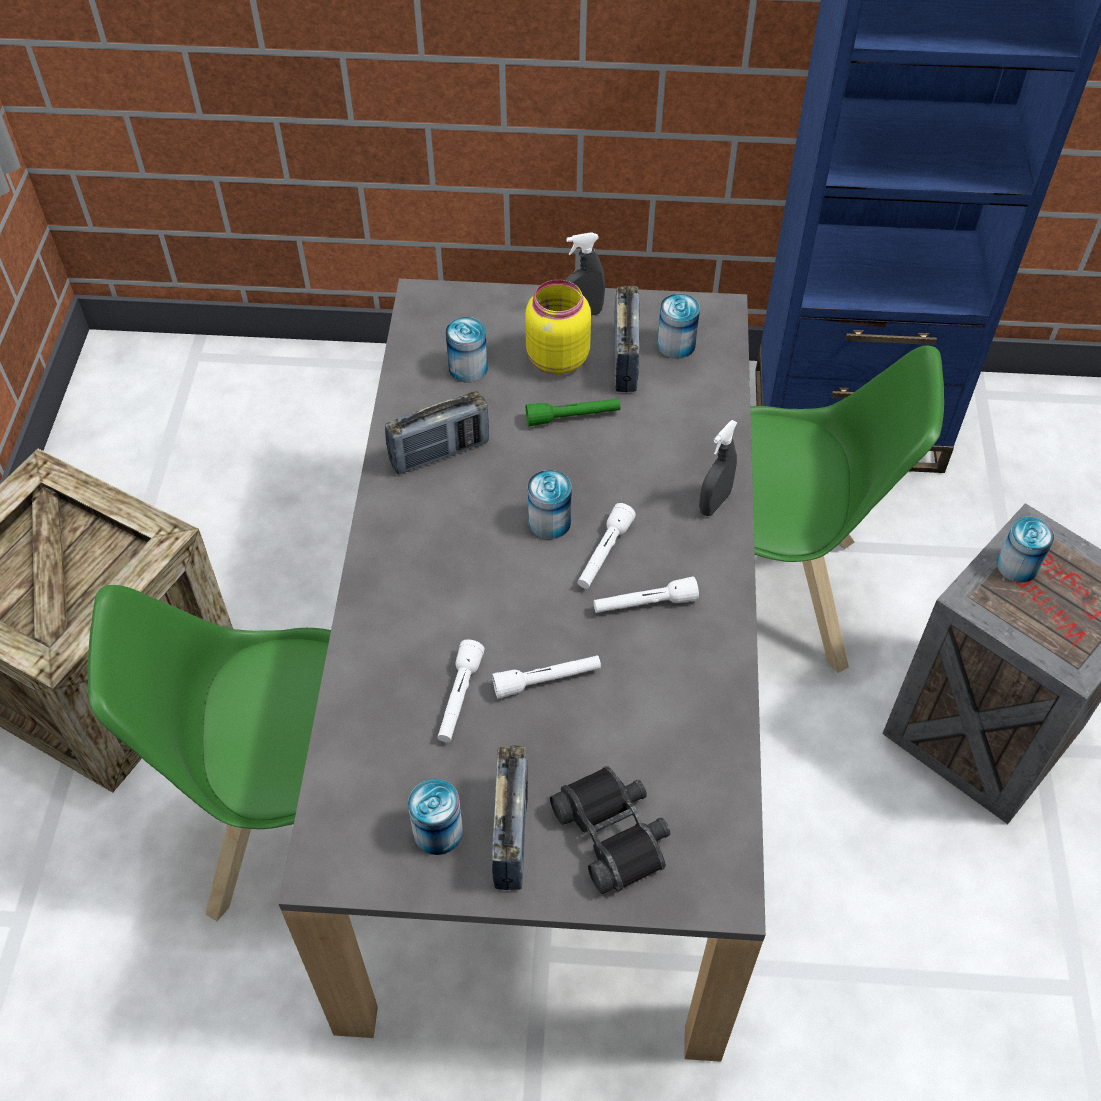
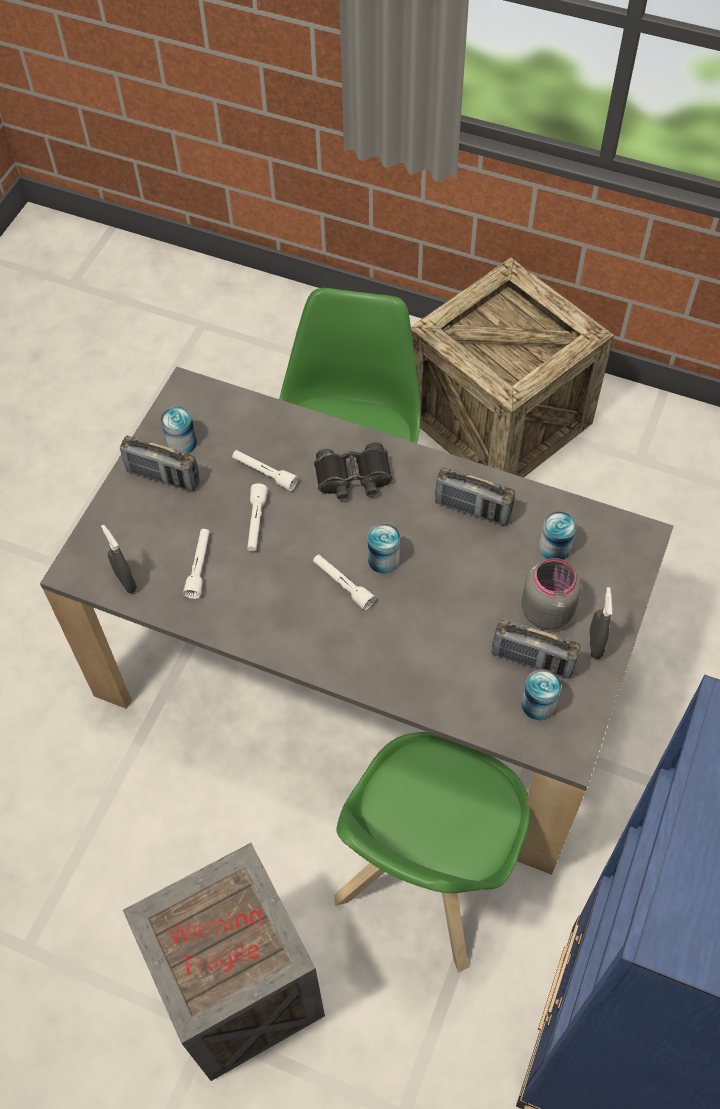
camera: 110 degrees right, 5 degrees up
radio [385,391,489,475] -> radio turned 60 degrees counterclockwise [435,467,515,526]
yellow jar [525,280,591,375] -> grey jar [522,558,581,630]
green flashlight [526,398,620,426] -> none
black binoculars [550,766,670,894] -> black binoculars moved to [314,442,393,501]
white flashlight [594,576,699,613] -> white flashlight moved to [183,529,210,599]
grey spray bottle [699,420,738,516] -> grey spray bottle moved to [101,525,137,593]
can [997,517,1054,583] -> none

